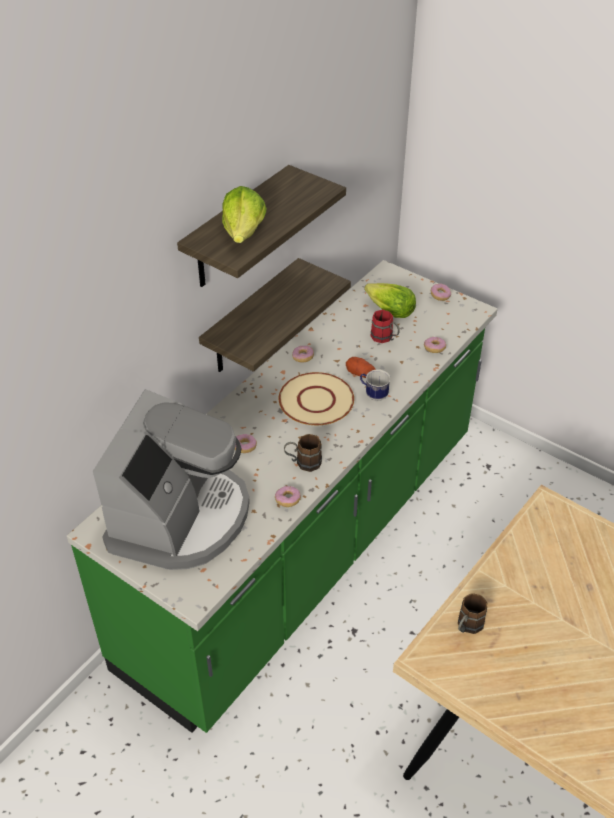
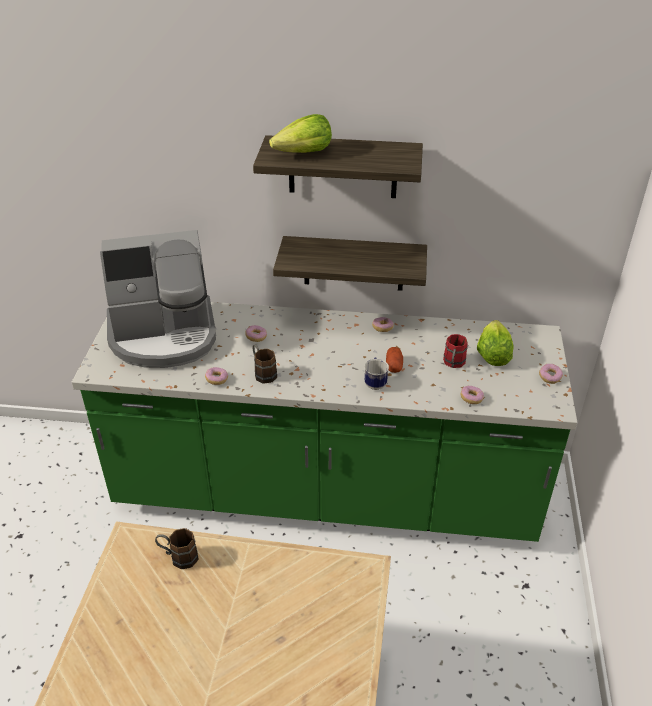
camera: 60 degrees right, 5 degrees down
beige plate [279,372,354,425] -> none

